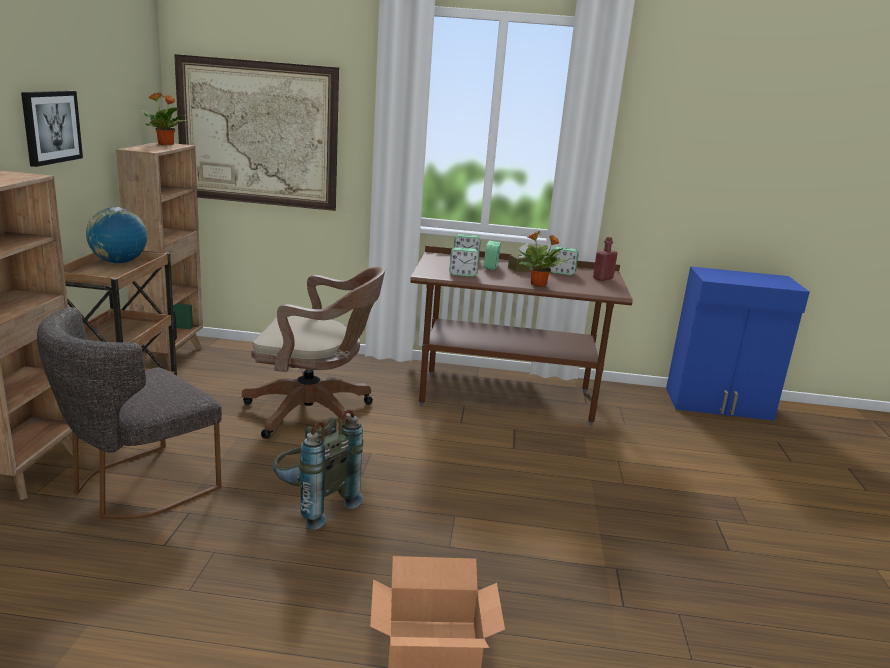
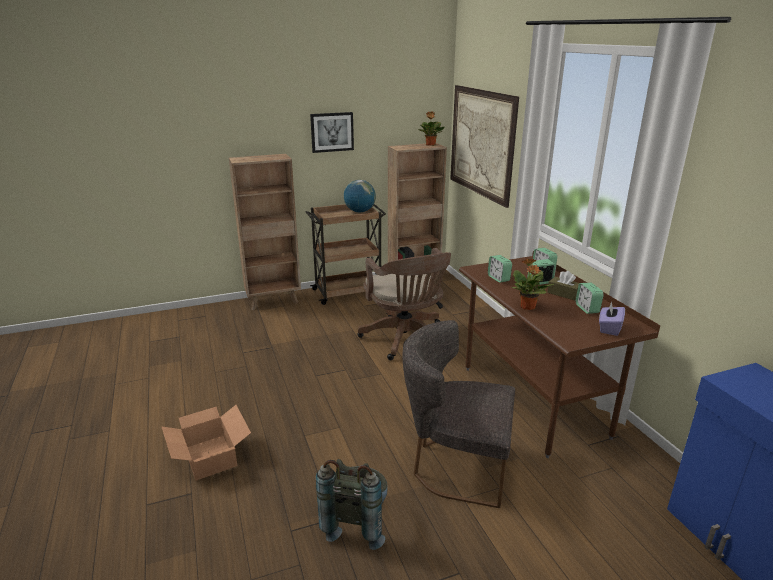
camera: 65 degrees right, 5 degrees up
grey chair [37,307,222,519] -> grey chair moved to [402,320,515,508]
grey backpack [273,409,363,530] -> grey backpack moved to [316,459,388,550]
red bottle [593,237,618,281] -> purple tissue box [599,301,625,336]

